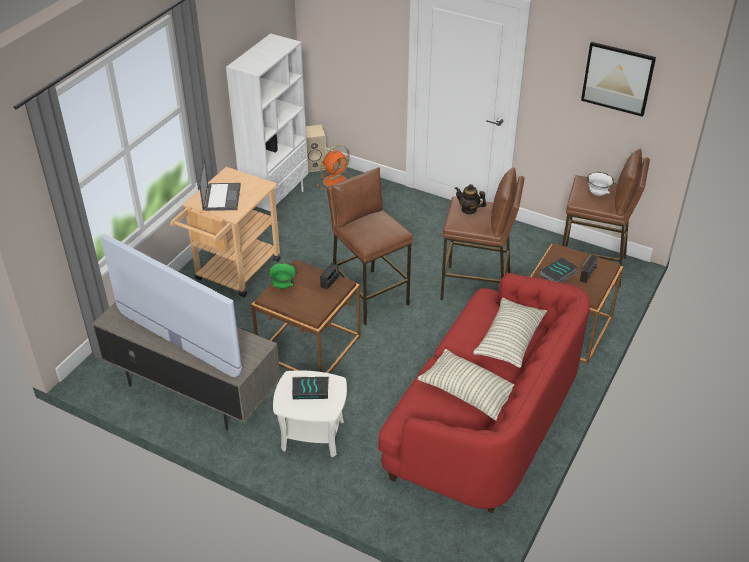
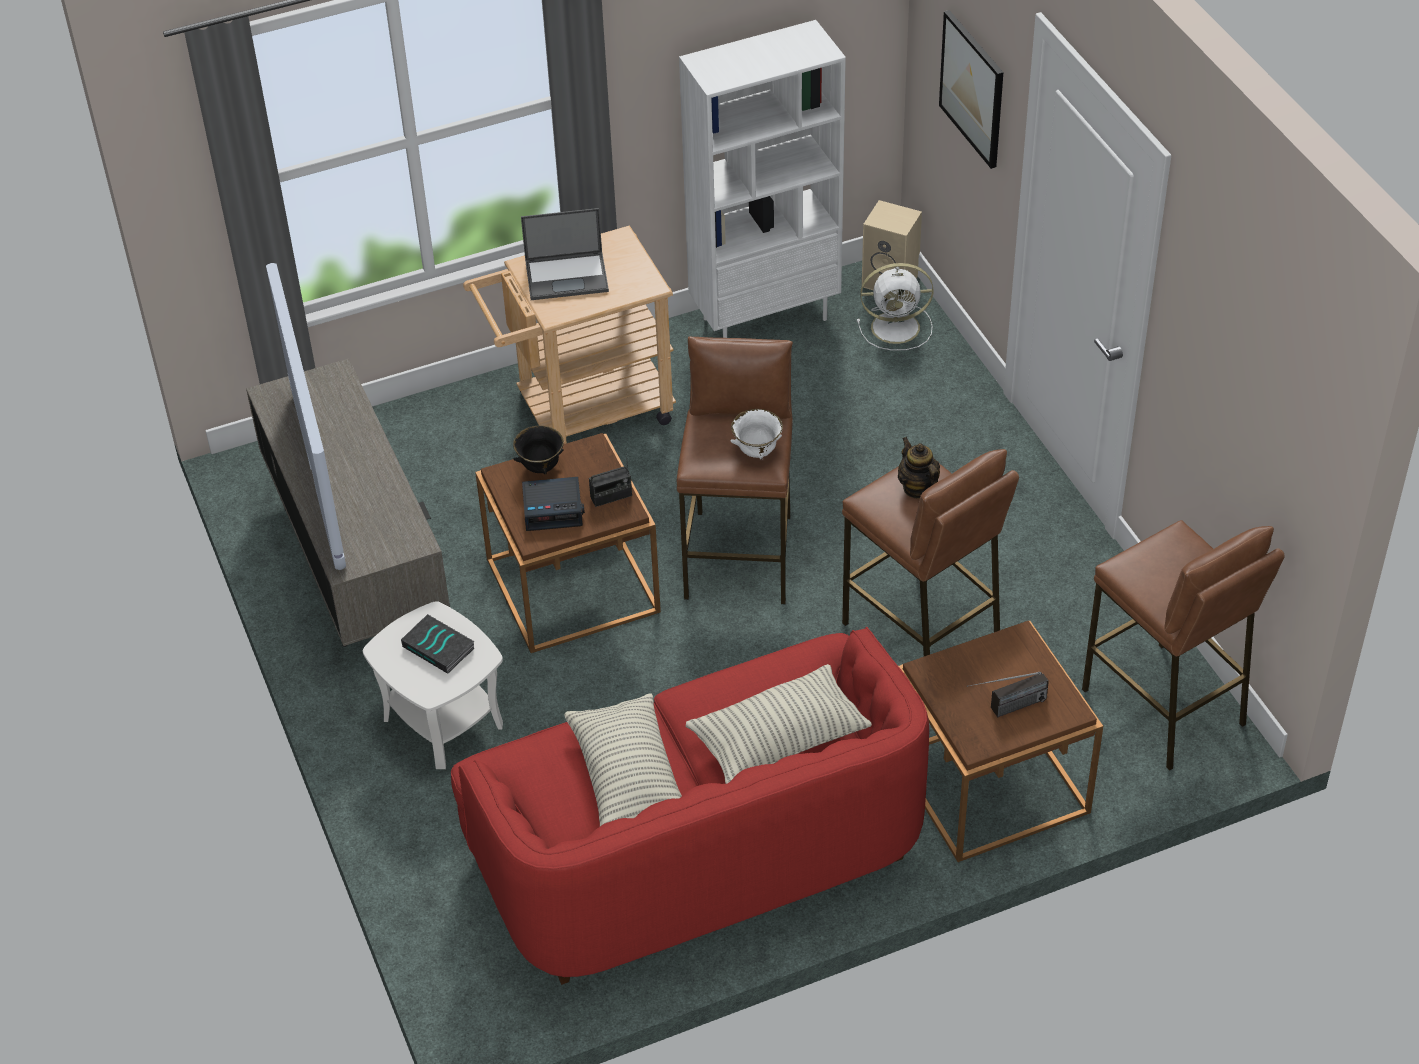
camera: 40 degrees right, 5 degrees up
laptop [199,159,241,211] -> laptop turned 45 degrees clockwise [521,208,609,300]
green bowl [268,263,296,289] -> black bowl [513,426,564,475]
orange fan [317,145,350,190] -> white fan [857,263,934,351]
book [540,257,578,283] -> none
picture [581,42,656,117] -> picture moved to [939,10,1003,169]
white bowl [587,172,614,196] -> white bowl moved to [730,409,783,460]
none -> alarm clock [522,477,585,531]

